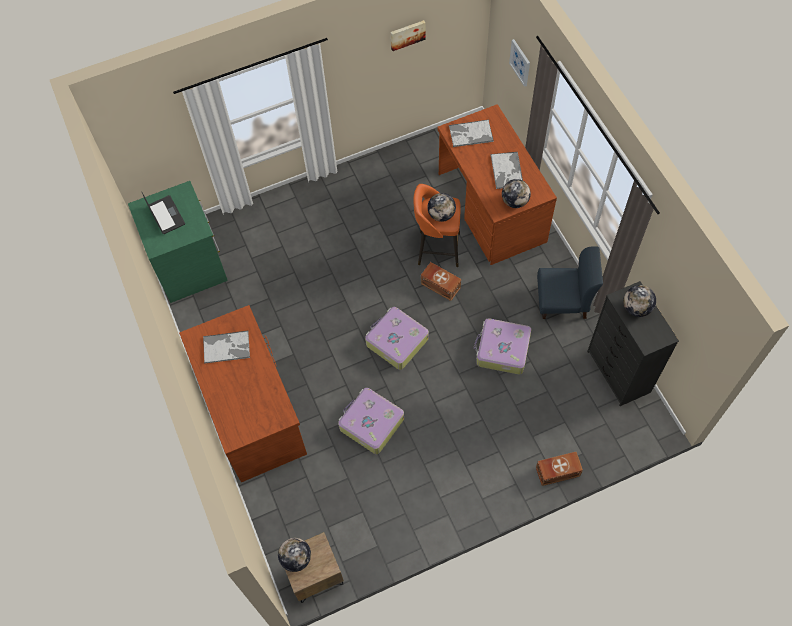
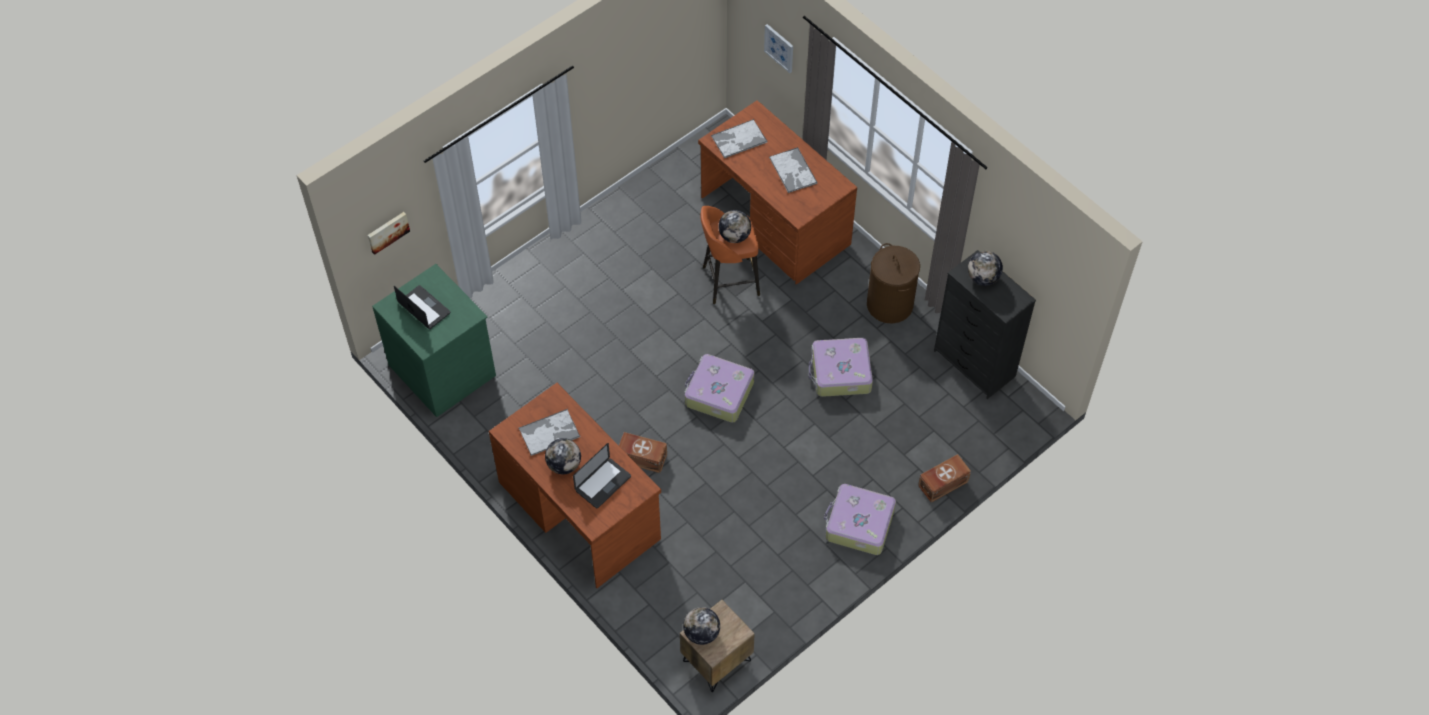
camera: 20 degrees left, 5 degrees down
suitcase [338,388,404,454] -> suitcase moved to [824,484,896,555]
picture [391,20,426,51] -> picture moved to [368,212,410,255]
brown storage box [421,262,461,301] -> brown storage box moved to [619,432,667,473]
globe [502,179,531,208] -> globe moved to [545,438,581,474]
blue chair [537,247,603,319] -> brown laundry basket [867,243,920,324]
none -> laptop [573,443,631,509]

